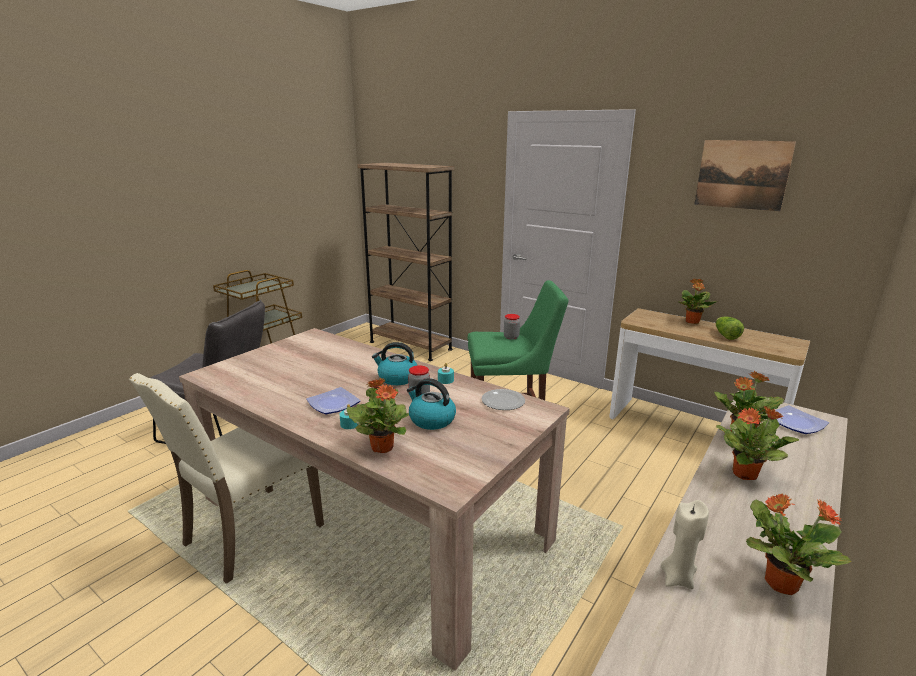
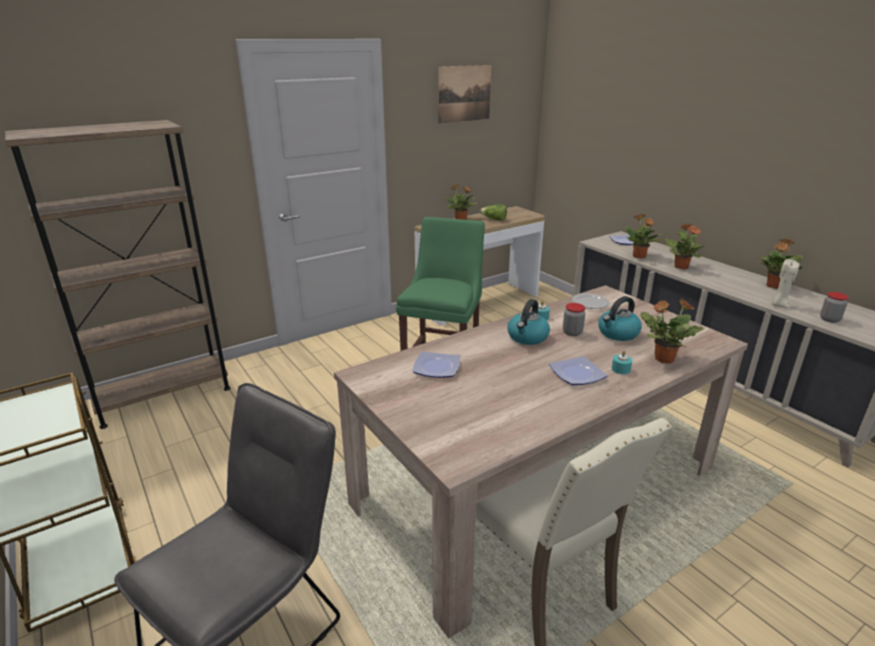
camera: 70 degrees left, 5 degrees up
jar [504,314,520,340] -> jar moved to [820,292,849,323]
none -> plate [412,351,460,378]

